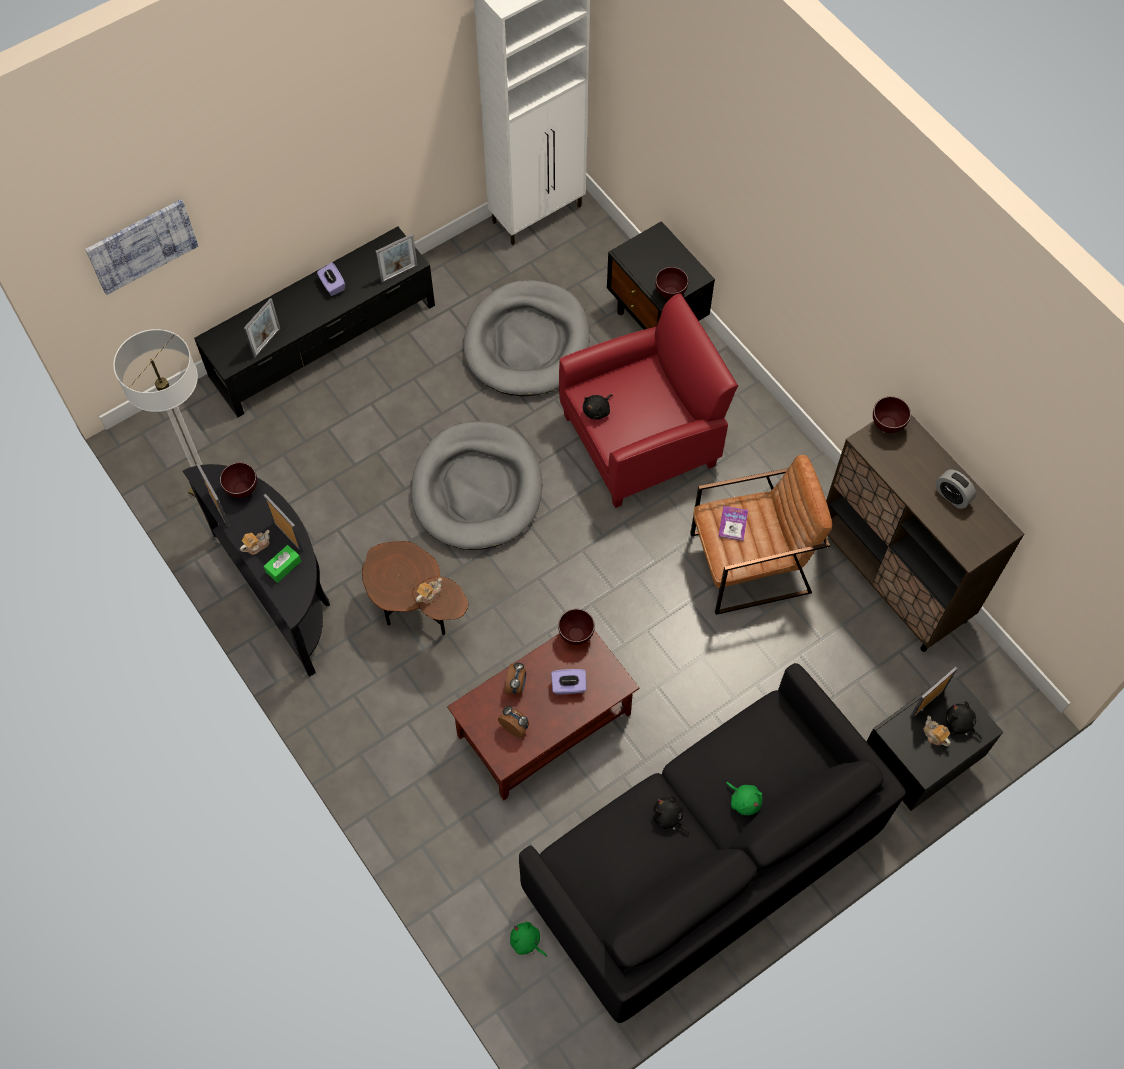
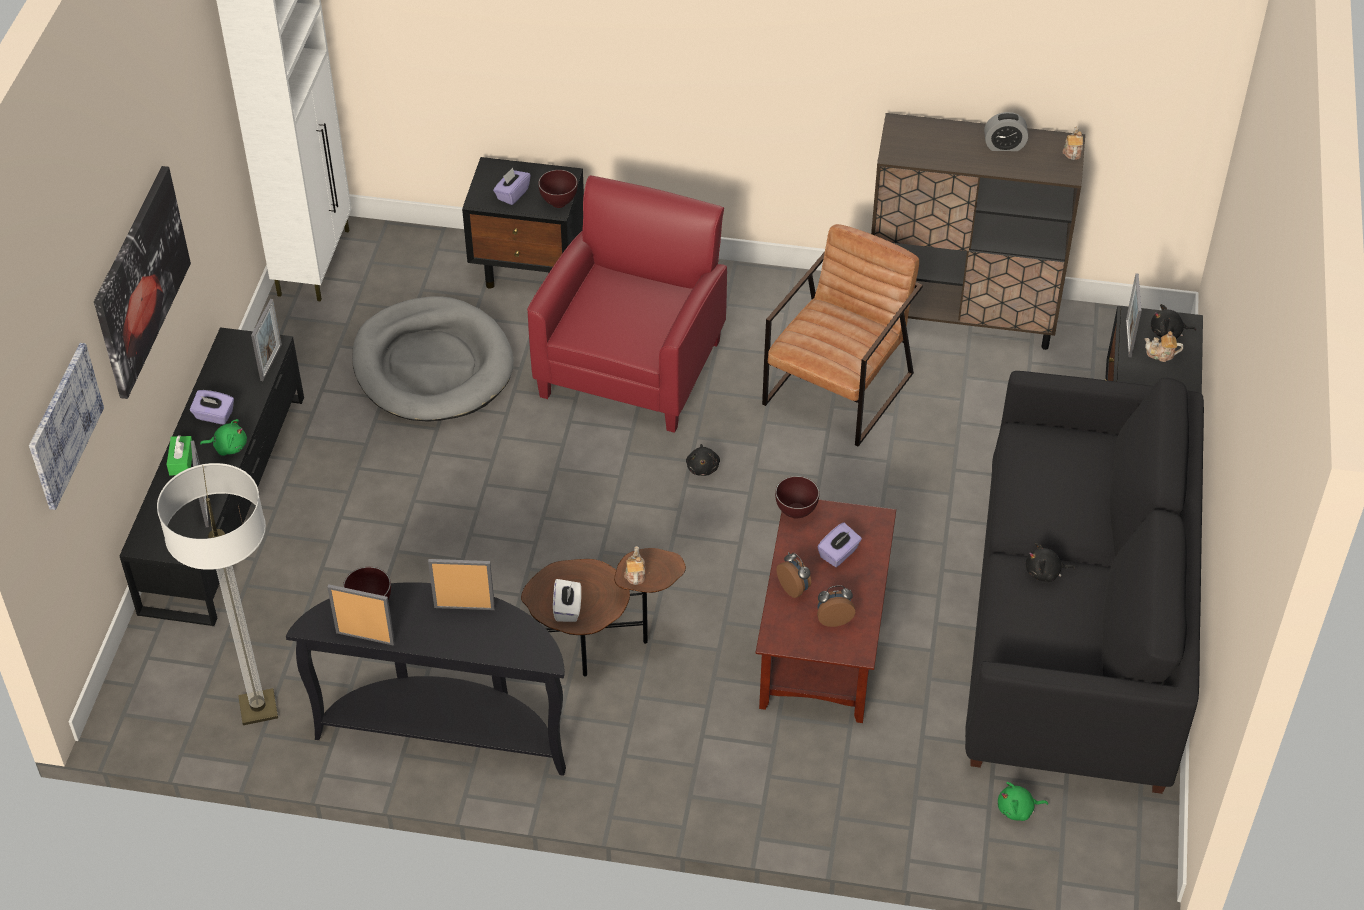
camera: 45 degrees left, 15 degrees down
teapot [240,530,270,555] -> teapot moved to [1063,126,1083,160]
green tissue box [264,545,301,583] -> green tissue box moved to [166,435,192,475]
grey dog bed [411,421,542,550] -> none
black plush toy [583,394,613,419] -> black plush toy moved to [686,444,720,476]
book [718,506,748,541] -> none
green plush toy [726,782,762,816] -> green plush toy moved to [200,419,247,456]
brown bowl [873,396,911,433] -> none
none -> picture [94,166,191,399]
none -> purple tissue box [493,168,531,205]
none -> white tissue box [553,579,581,622]

